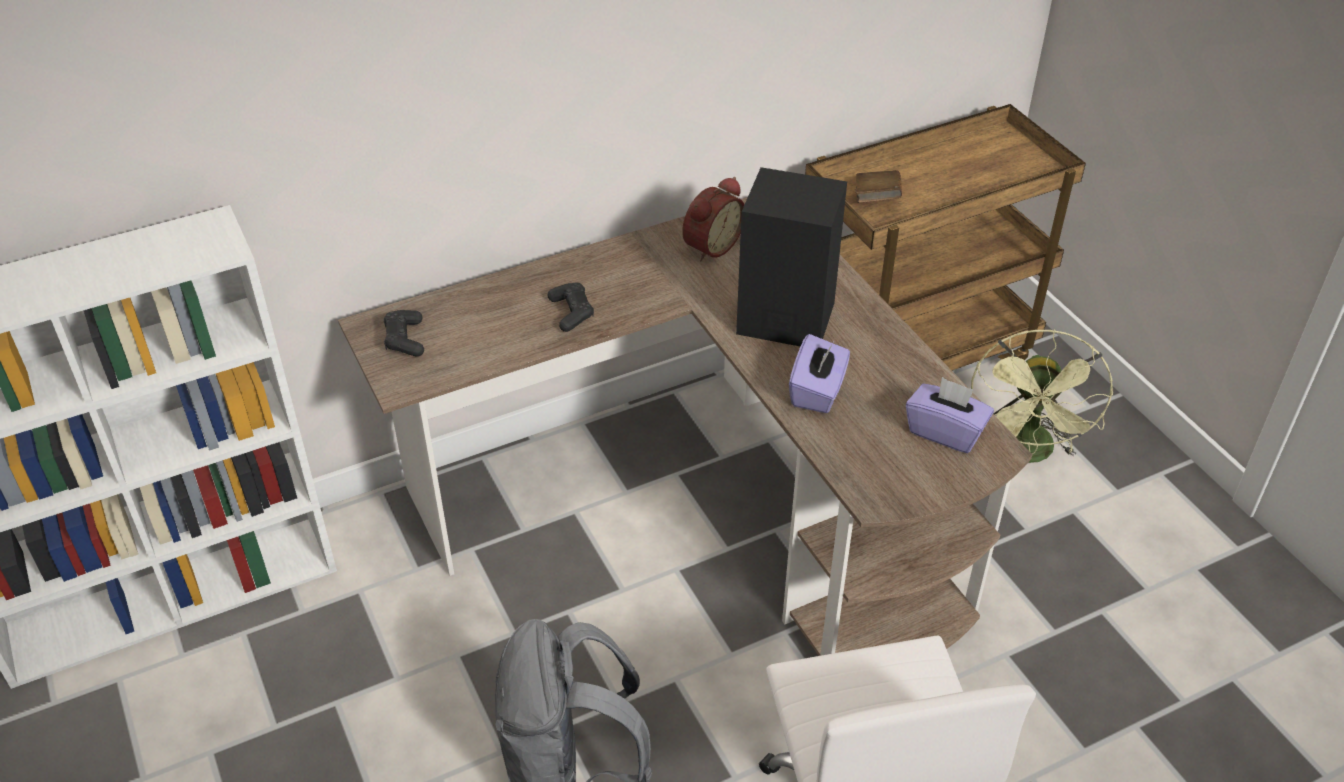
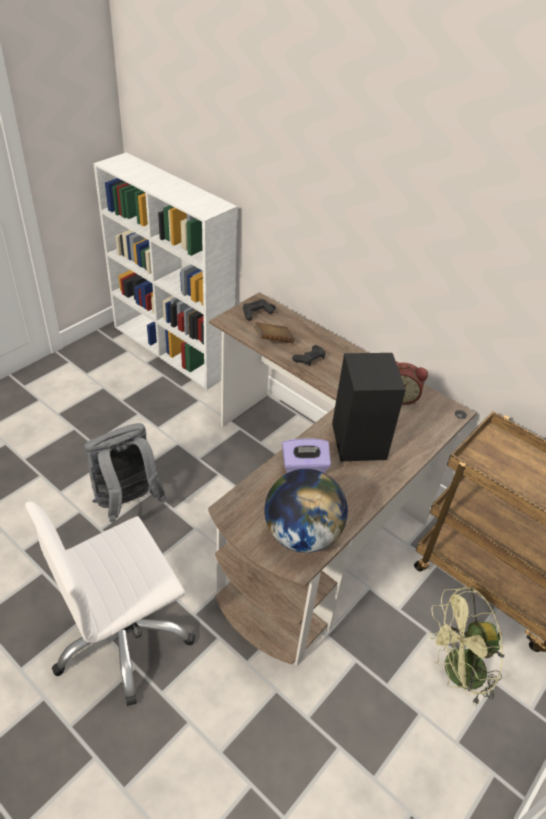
camera: 65 degrees right, 0 degrees up
brown book [856,170,902,203] -> brown book moved to [254,322,295,343]
purple tissue box [906,377,994,453] -> globe [264,469,348,553]

